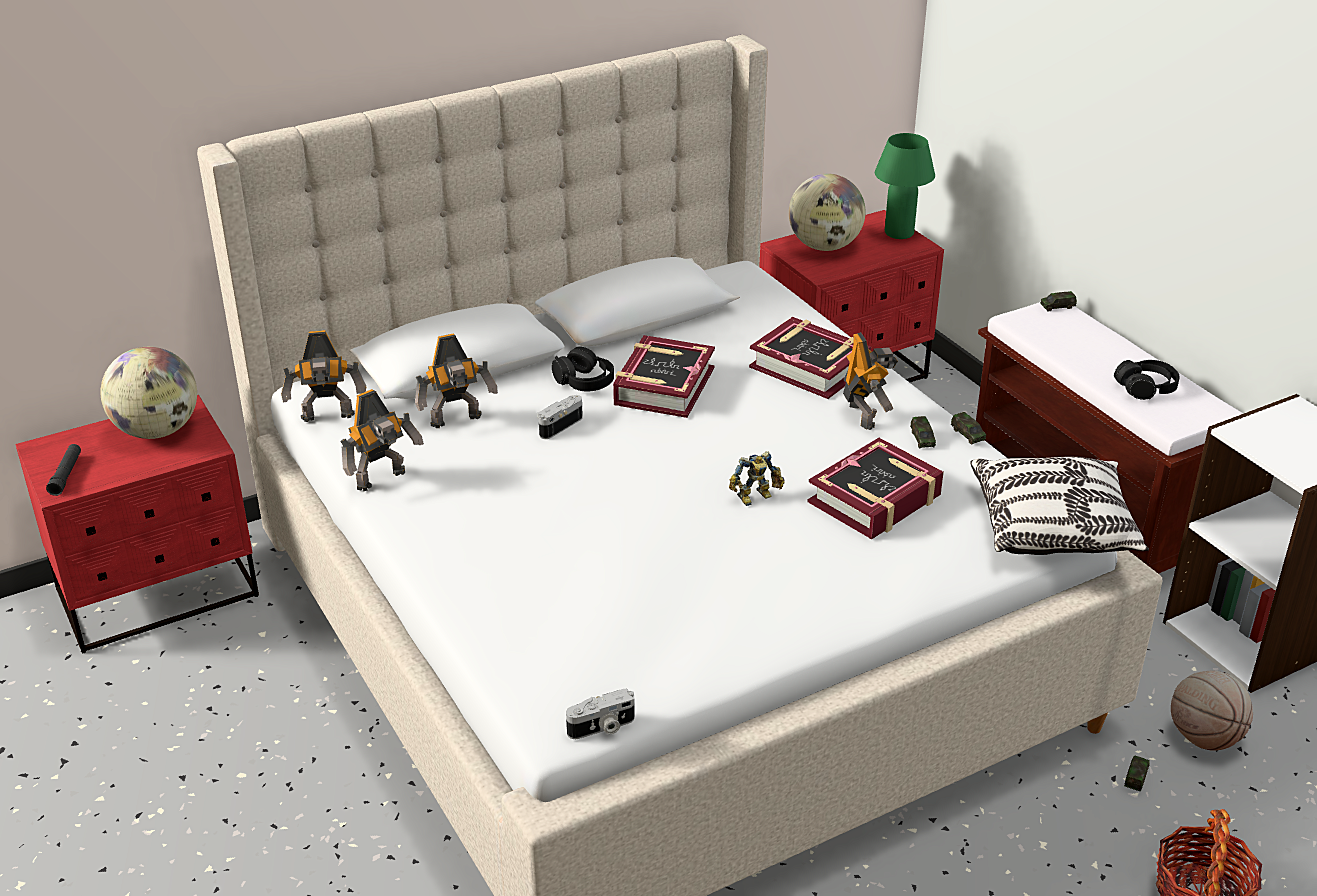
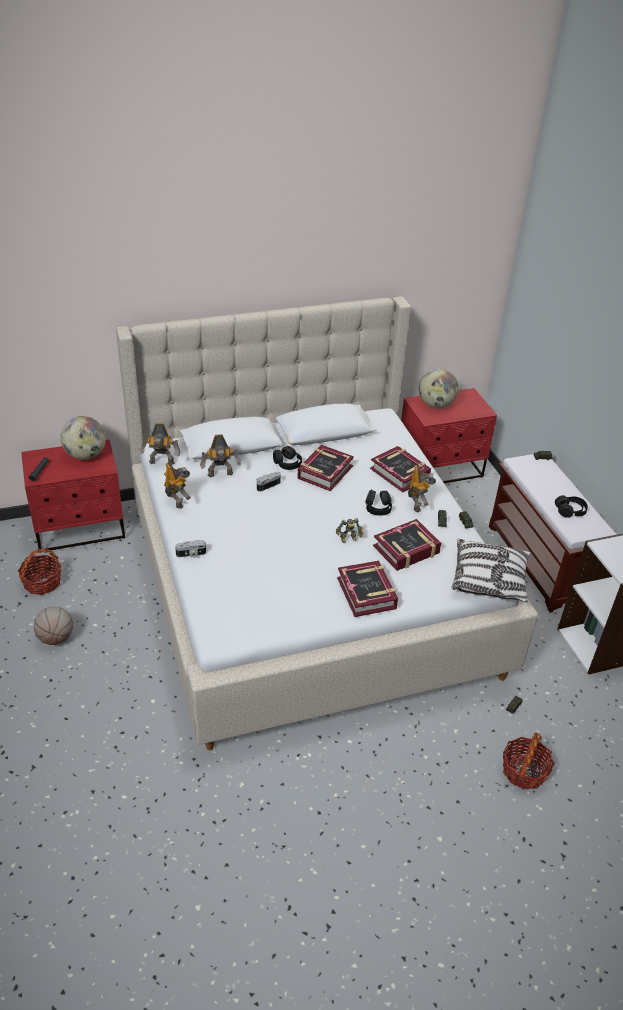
camera: 10 degrees right, 5 degrees up
toy robot [340,389,424,491] -> toy robot turned 90 degrees counterclockwise [164,462,191,509]
camera [566,689,635,739] -> camera moved to [175,540,206,558]
green table lamp [875,133,935,239] -> none
basketball [1171,671,1253,751] -> basketball moved to [34,607,73,645]
none -> basket [18,548,62,595]
none -> book [337,560,398,617]
none -> black headphones [365,489,392,516]

